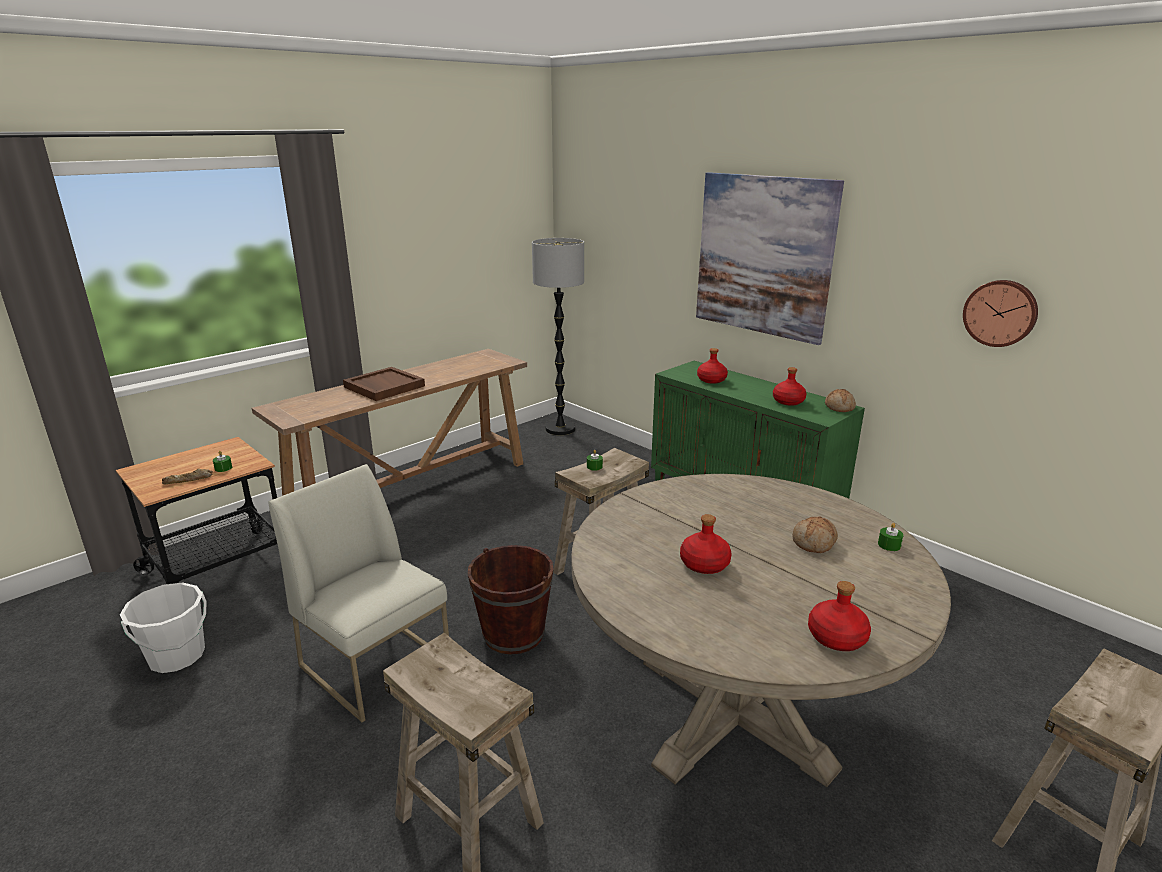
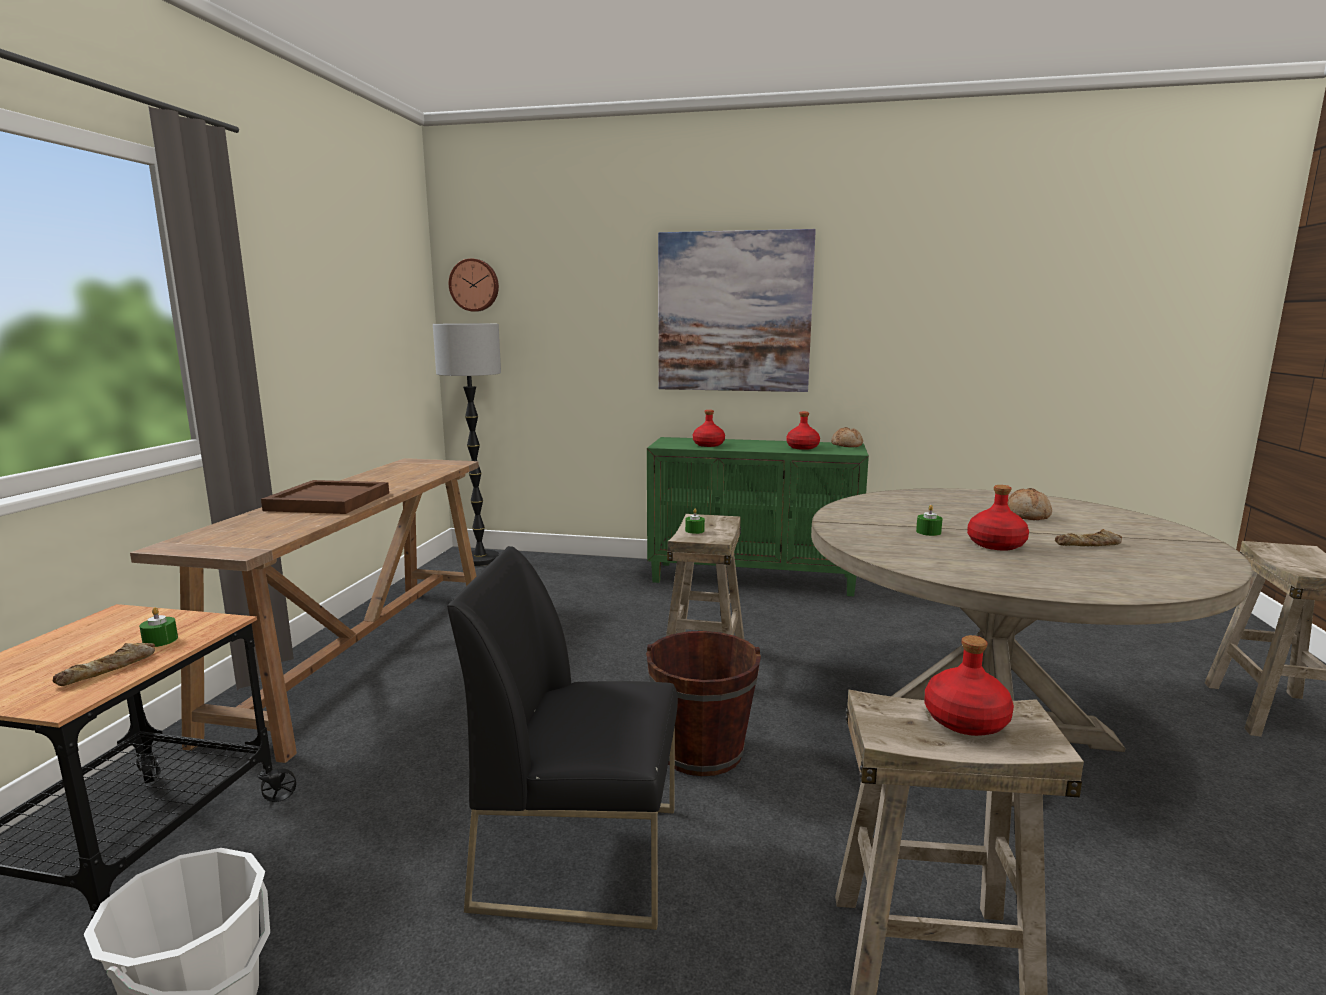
camera: 35 degrees left, 10 degrees down
white chair [268,464,449,722] -> black chair [447,546,678,930]
red bottle [808,581,871,651] -> red bottle moved to [925,635,1014,736]
green candle [878,523,903,551] -> green candle moved to [916,505,943,536]
wall clock [963,280,1038,347] -> wall clock moved to [449,258,499,312]
none -> bread [1055,529,1122,546]

